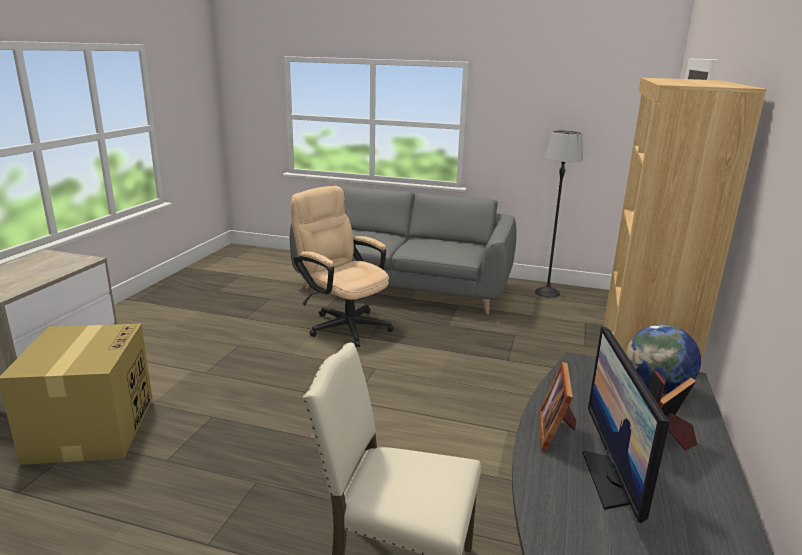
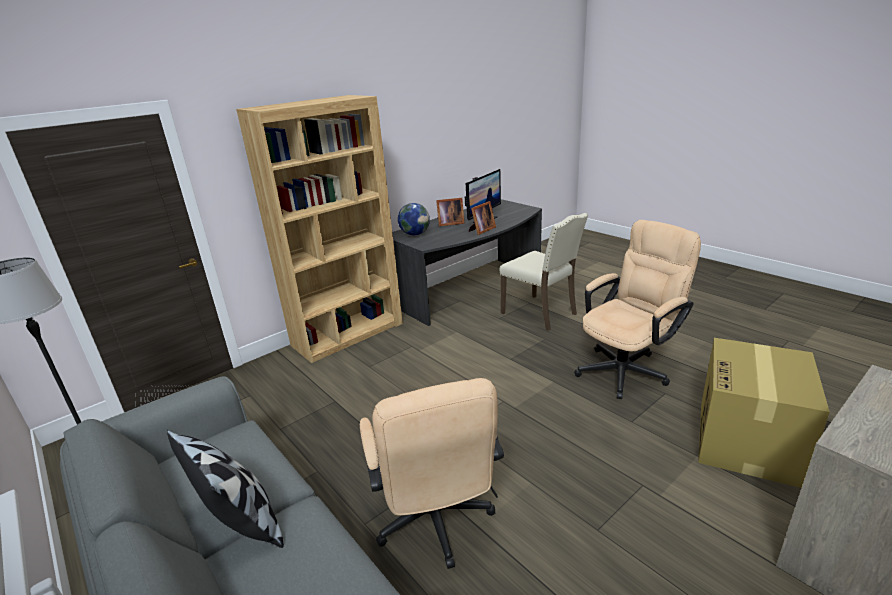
camera: 145 degrees left, 5 degrees up
none -> pillow [167,430,284,548]
none -> beige office chair [574,220,701,399]

